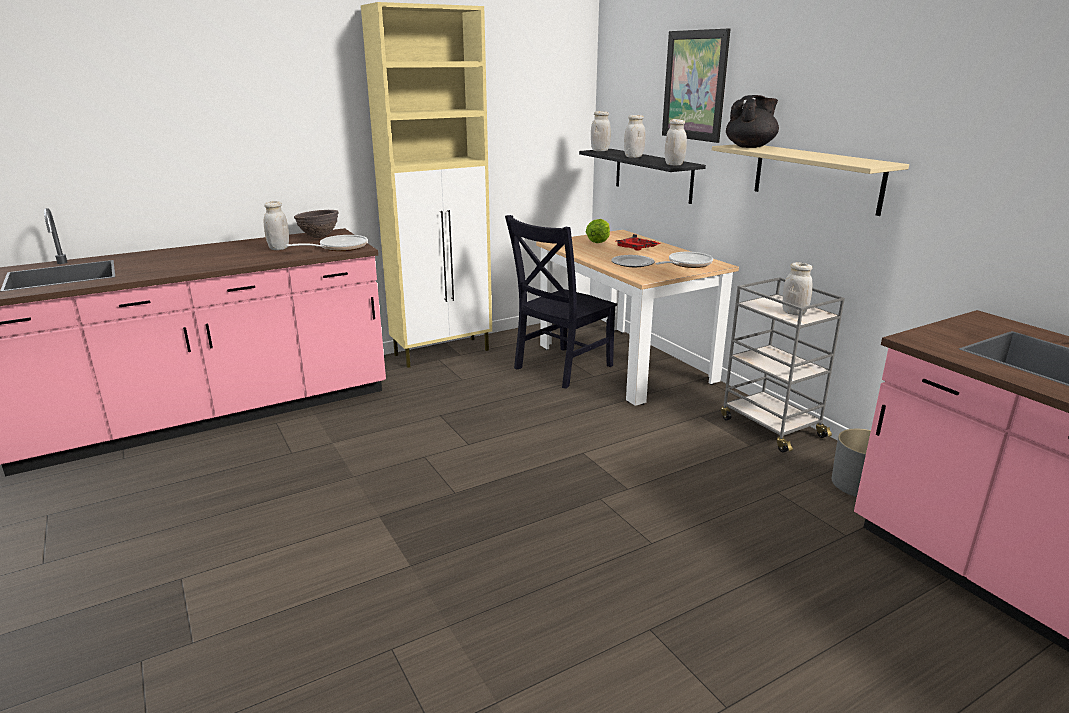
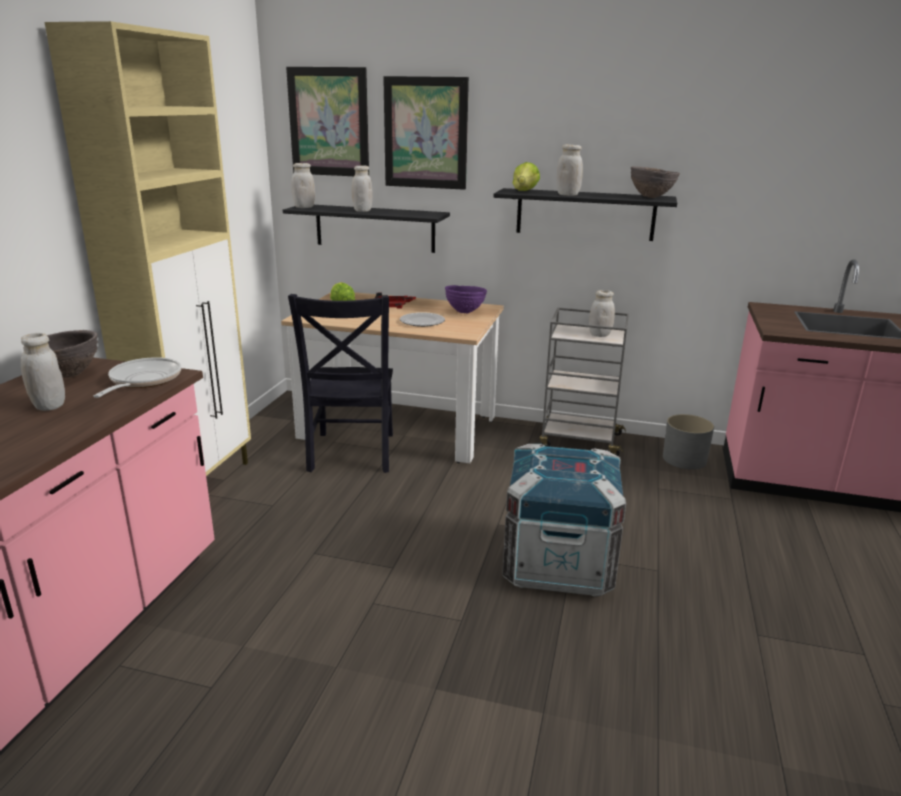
camera: 45 degrees left, 0 degrees up
frying pan [655,252,713,268] -> purple bowl [445,285,487,313]
white jar [665,119,687,166] -> white jar moved to [557,144,583,196]
beige shelf [712,144,909,216] -> black shelf [493,188,677,241]
black teapot [726,95,779,148] -> lettuce [513,162,540,191]
none -> picture [286,67,369,176]
none -> crate [502,444,626,597]
none -> brown bowl [631,166,680,198]

